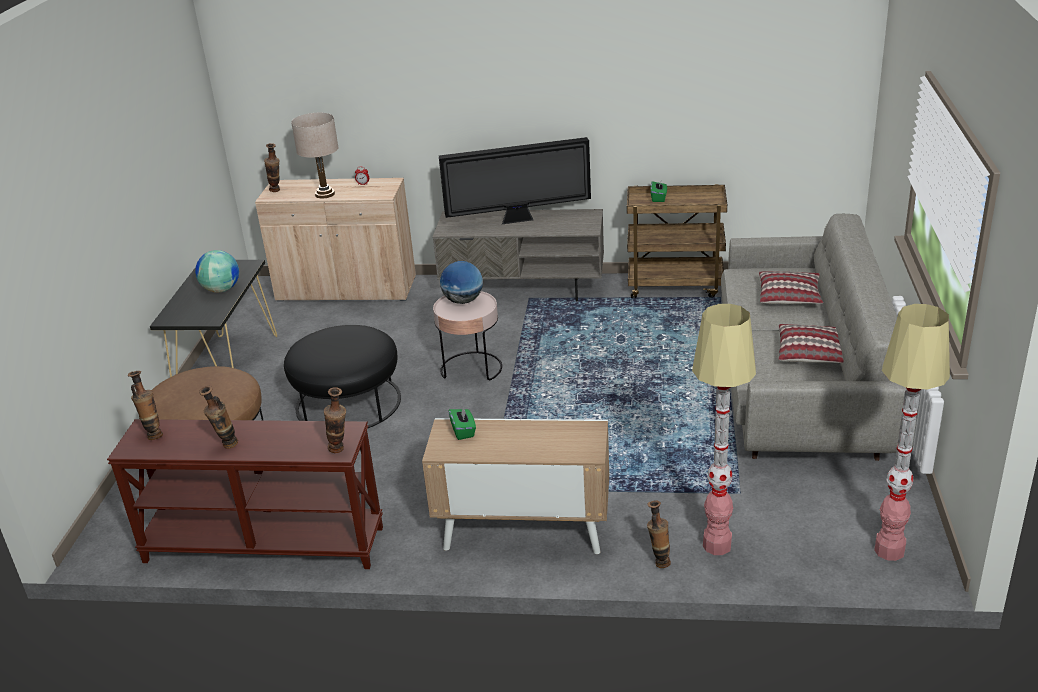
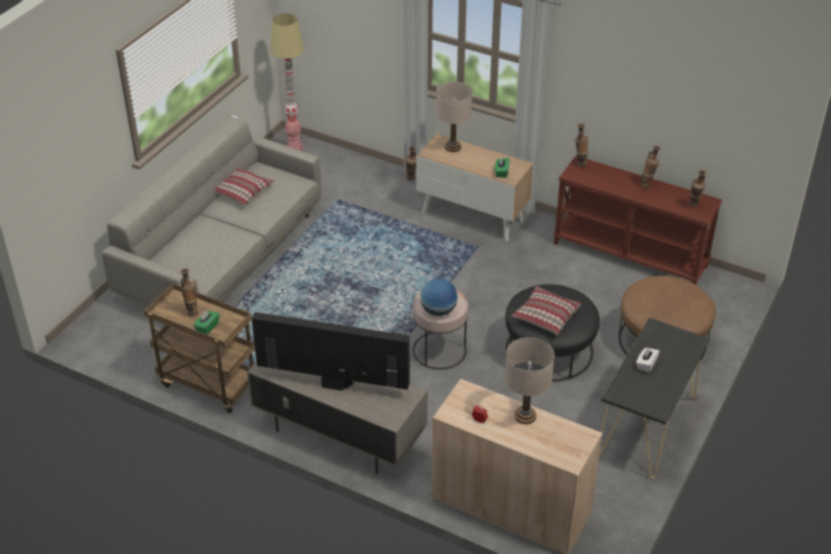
camera: 160 degrees left, 10 degrees up
globe [195,250,239,293] -> white tissue box [636,347,660,373]
vase [264,143,280,192] -> vase moved to [180,268,198,316]
floor lamp [692,304,756,555] -> none
pillow [759,271,823,304] -> pillow moved to [512,286,581,335]
none -> beige table lamp [436,82,472,152]

